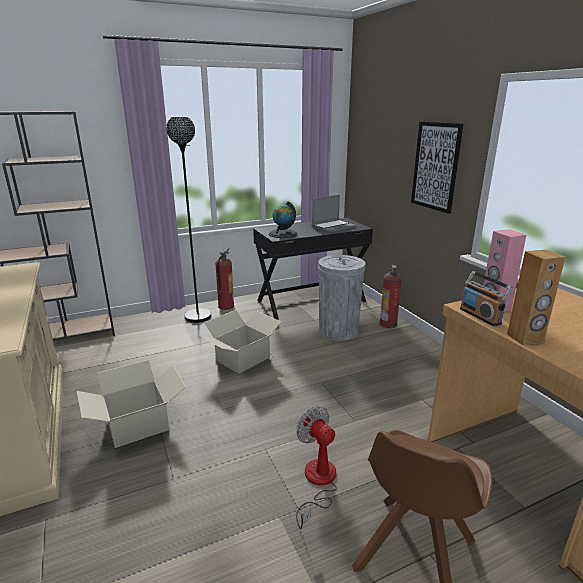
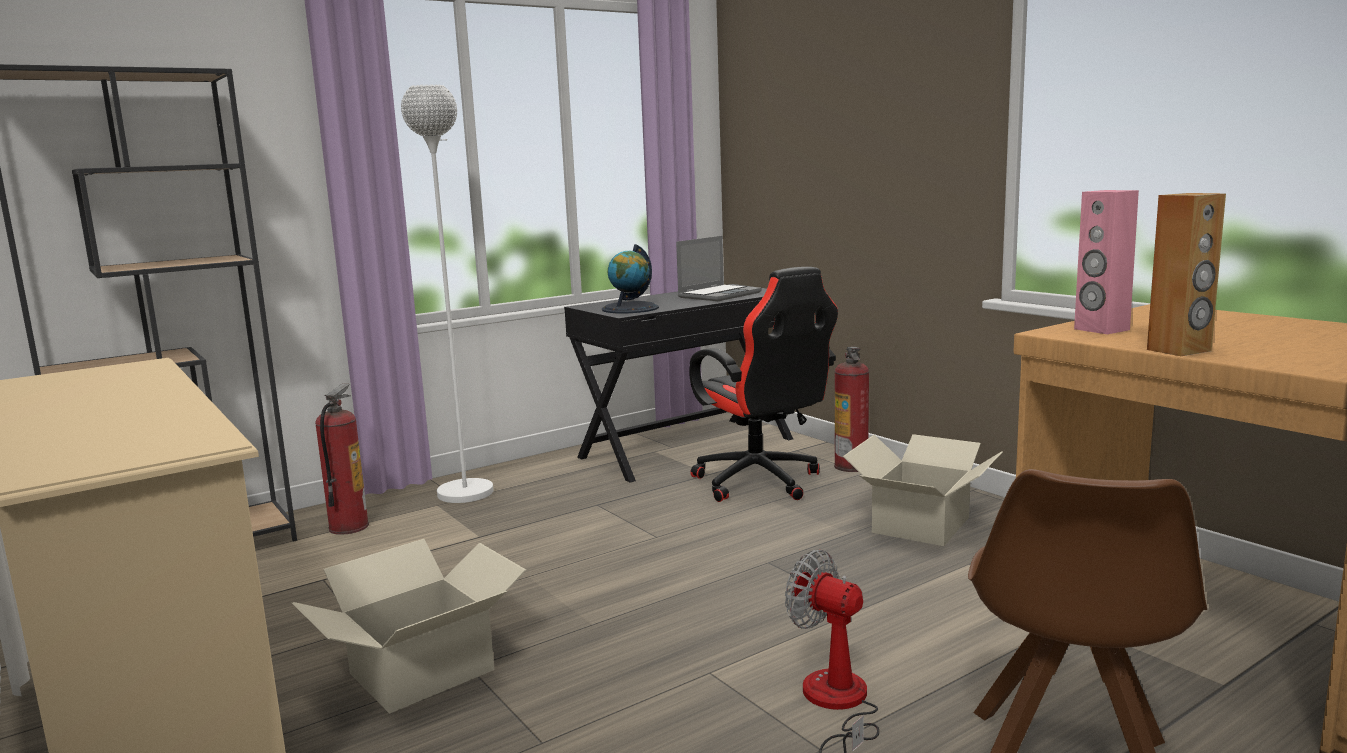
camera: 10 degrees left, 10 degrees down
black floor lamp [166,117,211,323] -> white floor lamp [401,84,493,503]
cardboard box [199,310,281,374] -> cardboard box moved to [843,434,1002,546]
fire extinguisher [215,247,234,310] -> fire extinguisher moved to [315,383,369,535]
grey trash can [318,255,365,341] -> black office chair [689,267,838,502]
picture [411,122,463,214] -> none
radio [460,271,513,326] -> none

